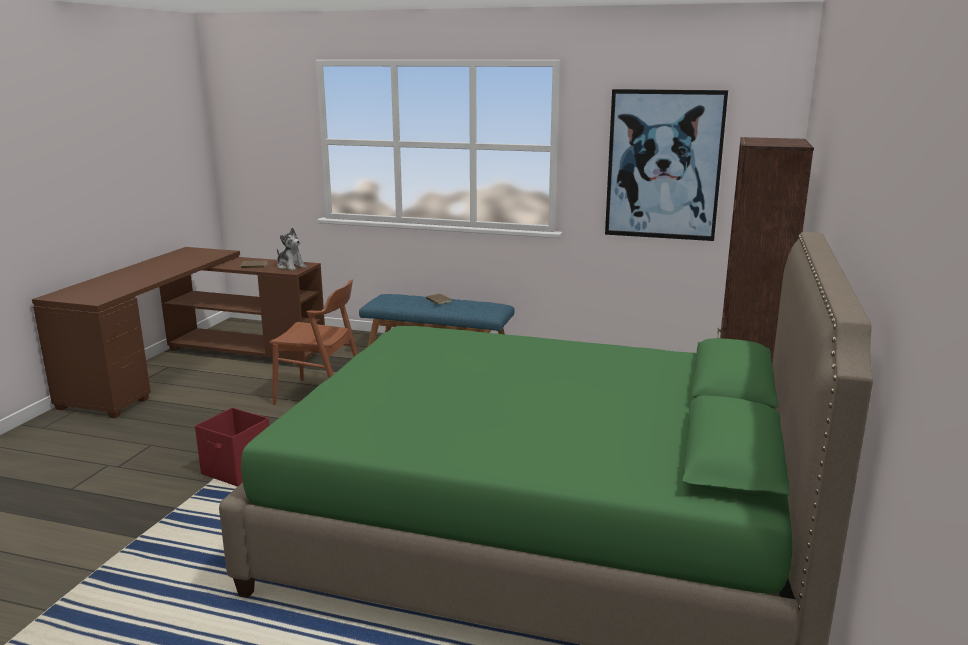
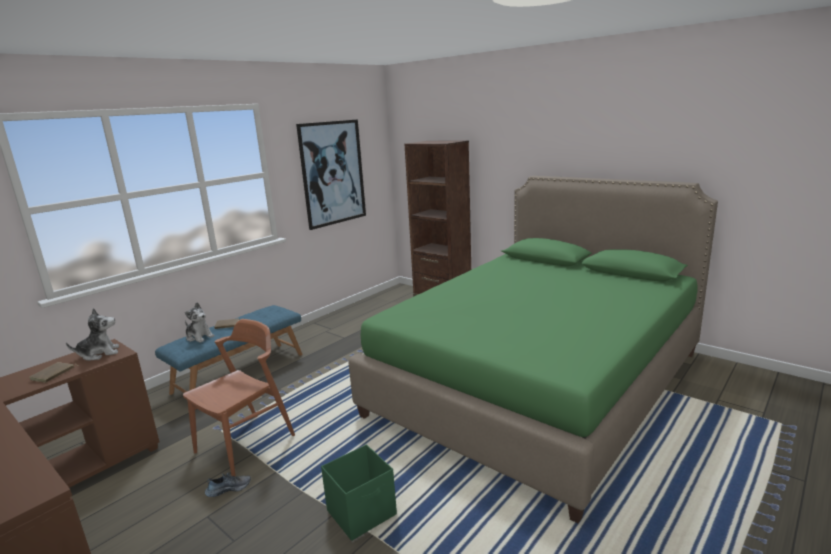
camera: 65 degrees left, 0 degrees up
red storage box [195,408,270,487] -> green storage box [321,445,397,541]
none -> plush toy [185,302,215,343]
none -> shoe [205,472,251,497]

